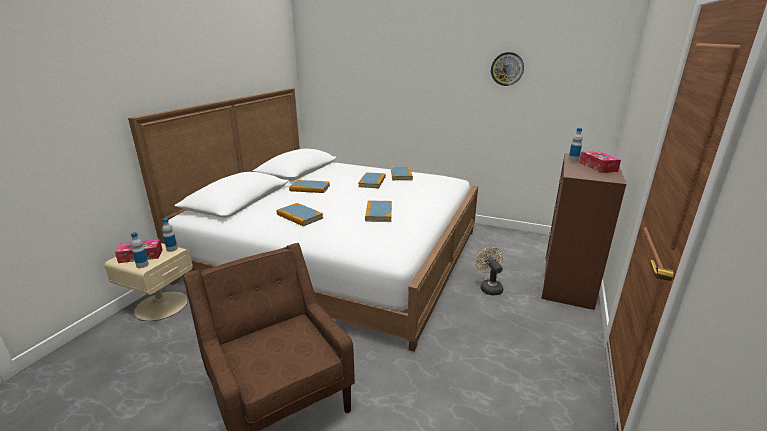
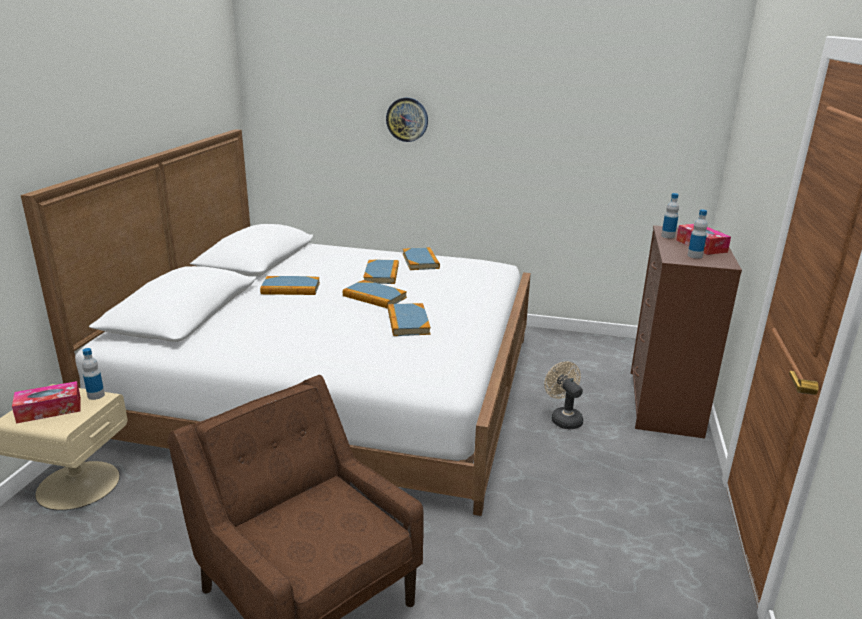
camera: 10 degrees left, 0 degrees up
bottle [131,232,149,268] -> bottle moved to [687,209,708,259]
book [277,203,323,226] -> book moved to [343,280,407,309]
wall clock [491,52,524,86] -> wall clock moved to [386,98,428,142]

